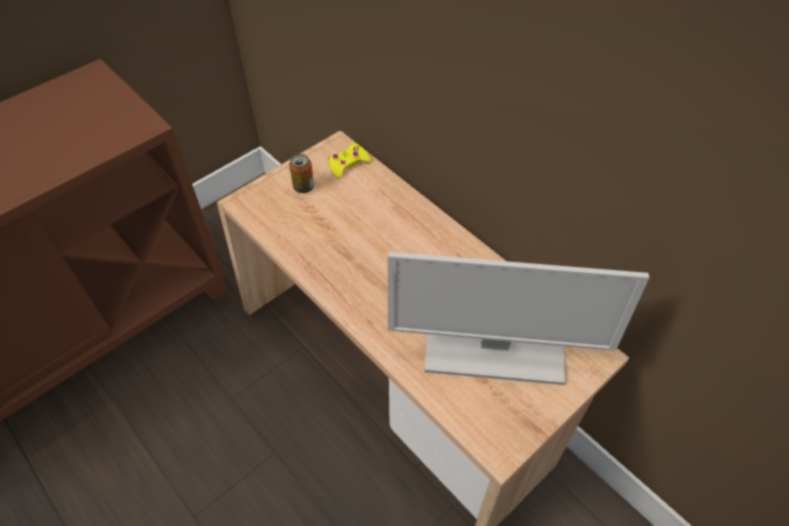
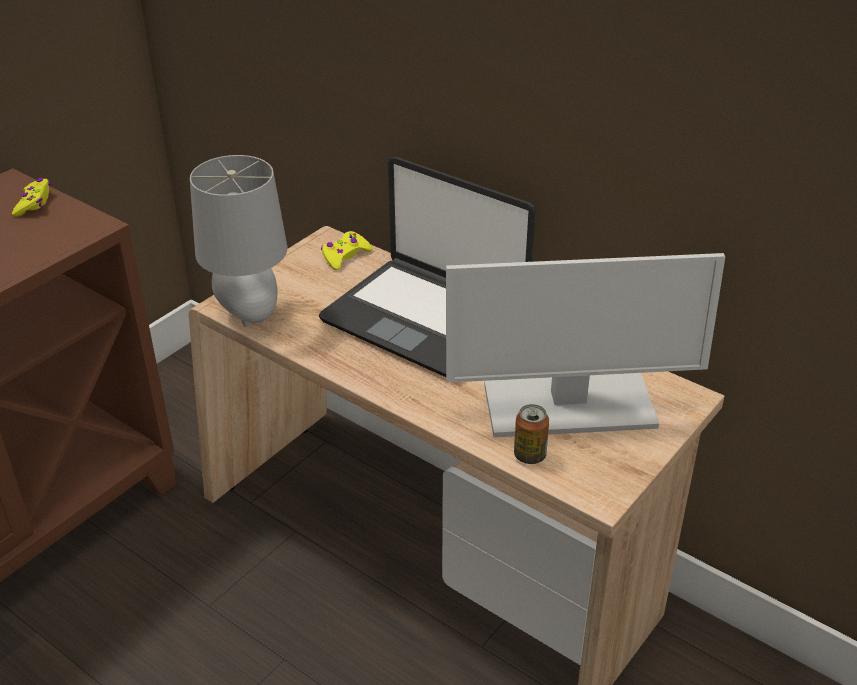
camera: 10 degrees left, 15 degrees down
can [289,154,314,193] -> can moved to [514,404,549,464]
none -> yellow game controller [12,178,50,217]
none -> grey table lamp [190,155,287,327]
none -> laptop [319,157,536,377]

